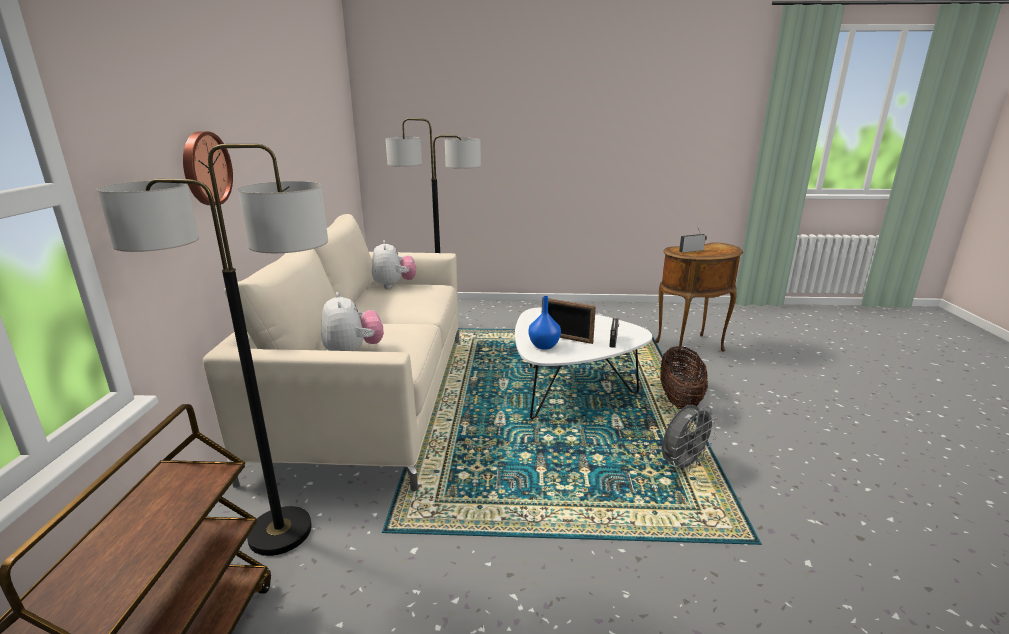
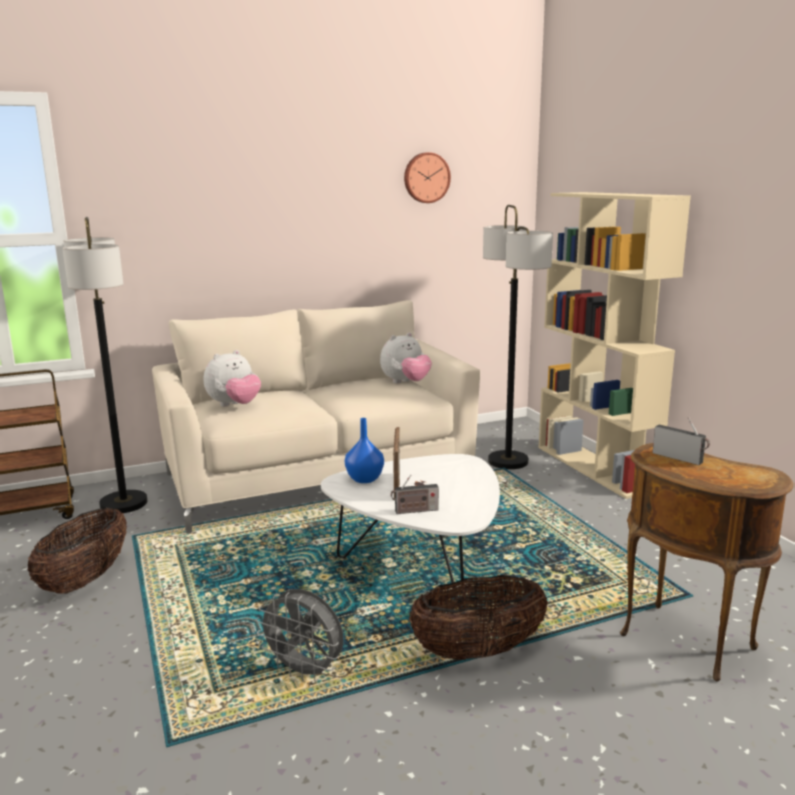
camera: 65 degrees right, 5 degrees down
wall clock [183,131,233,205] -> wall clock moved to [404,152,451,203]
none -> basket [27,508,127,594]
none -> beige bookcase [539,192,691,499]

